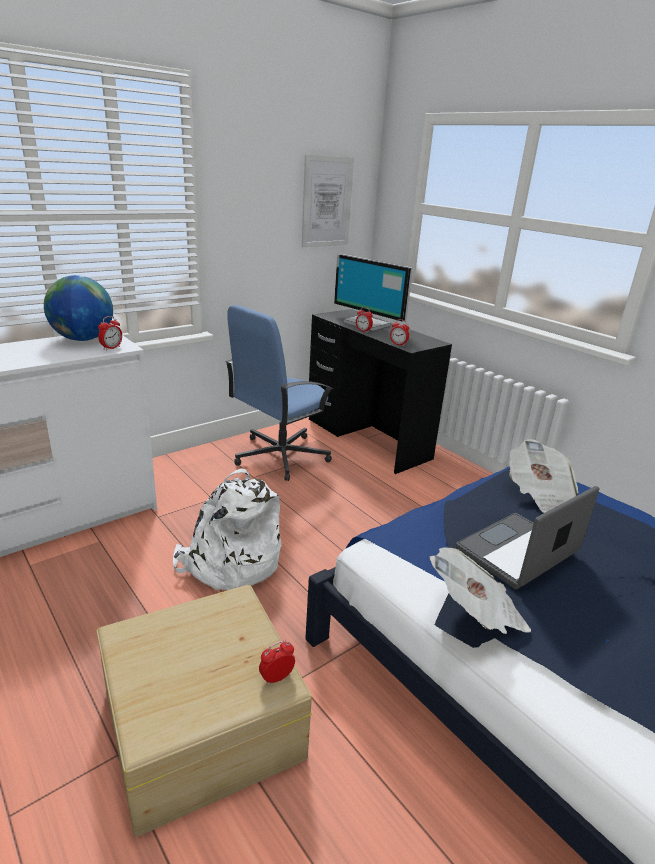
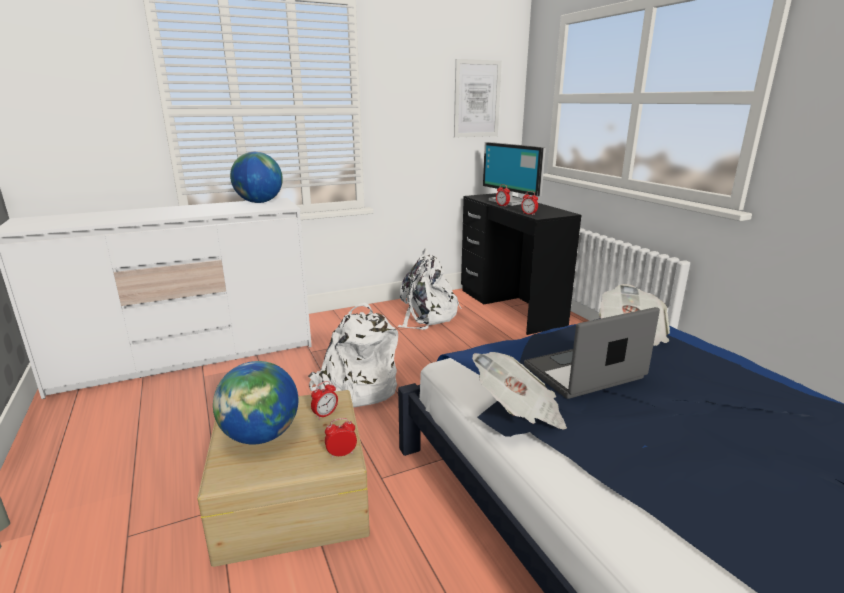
camera: 15 degrees right, 5 degrees down
alarm clock [98,316,122,351] -> alarm clock moved to [311,381,338,420]
blue office chair [225,305,333,481] -> white backpack [398,248,461,330]
none -> globe [213,361,298,444]

